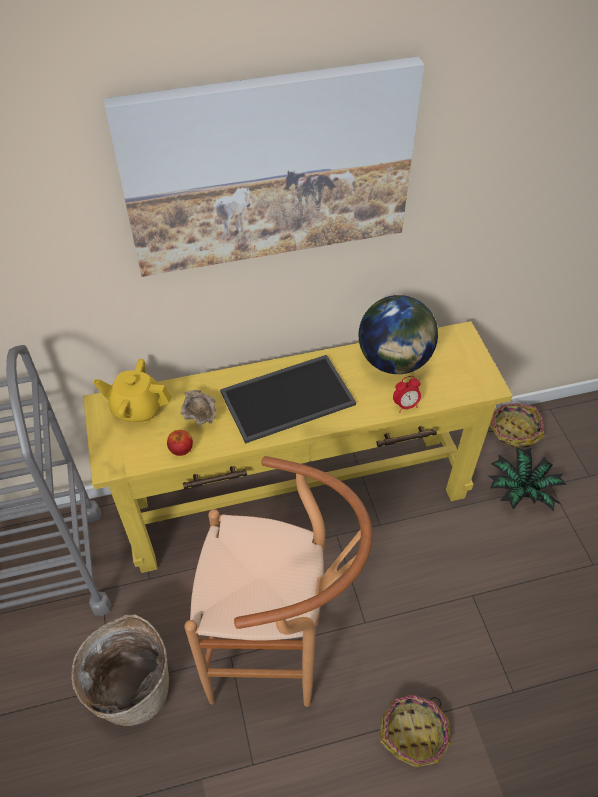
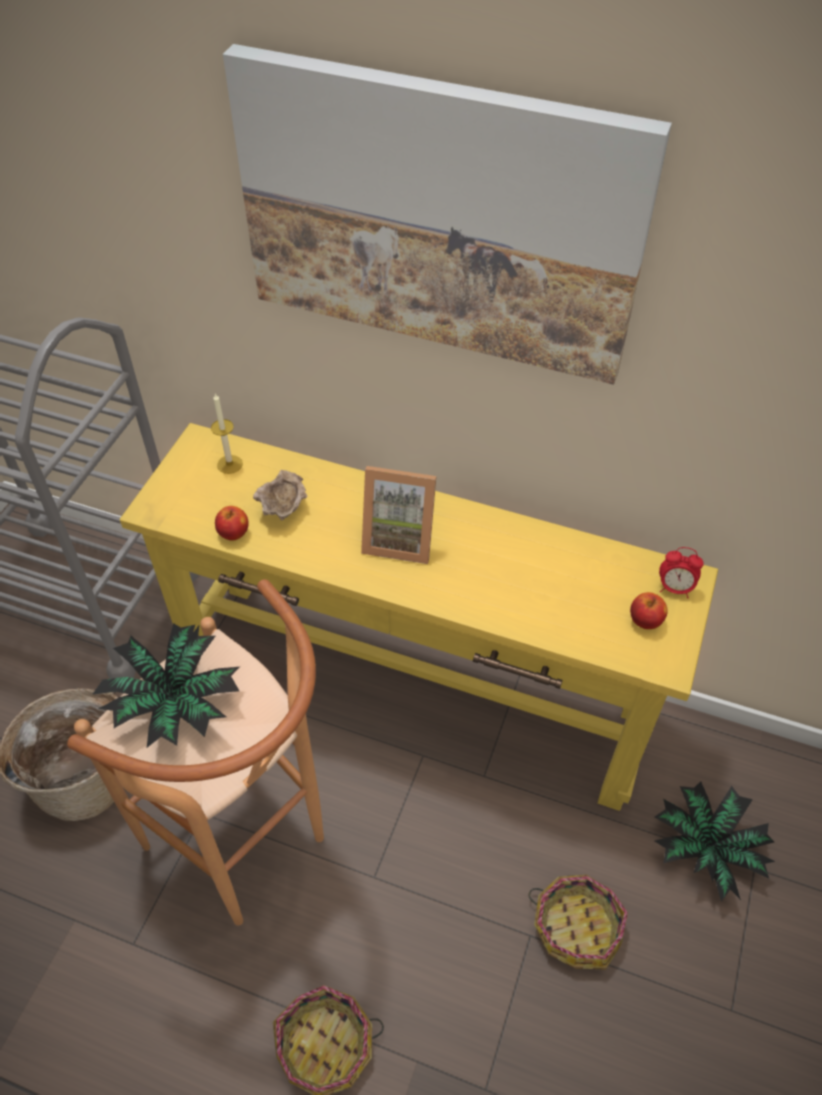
camera: 35 degrees right, 0 degrees up
yellow teapot [93,359,171,423] -> candle [211,394,243,474]
tray [220,355,356,444] -> picture frame [361,466,437,564]
globe [359,295,438,374] -> none
alarm clock [393,376,421,412] -> alarm clock moved to [659,547,704,598]
basket [487,403,544,448] -> basket moved to [528,875,628,970]
none -> potted plant [92,623,239,747]
none -> apple [630,592,668,629]

